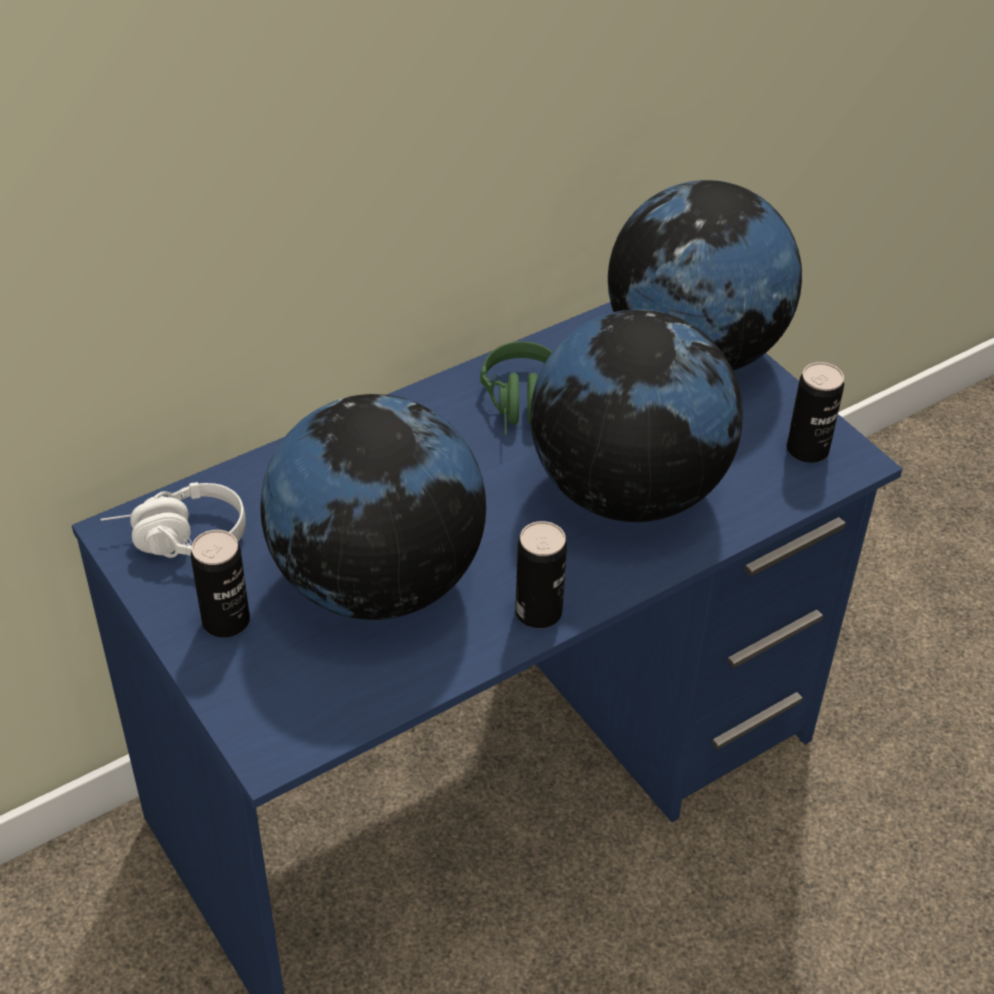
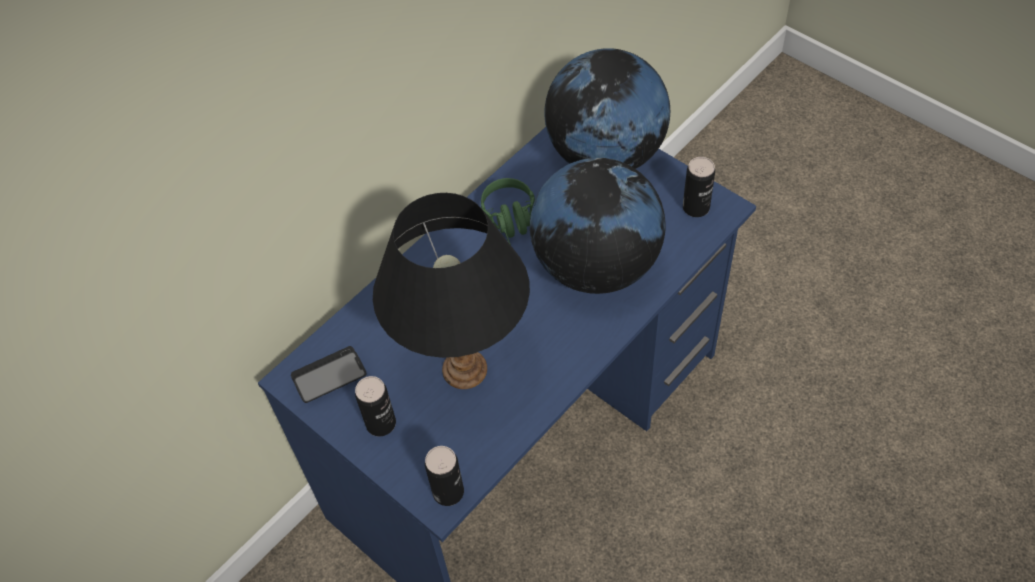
camera: 10 degrees left, 10 degrees up
white headphones [101,482,246,558] -> phone [291,346,367,403]
globe [260,394,486,620] -> black table lamp [373,193,530,389]
can [515,521,567,628] -> can moved to [425,446,464,506]

